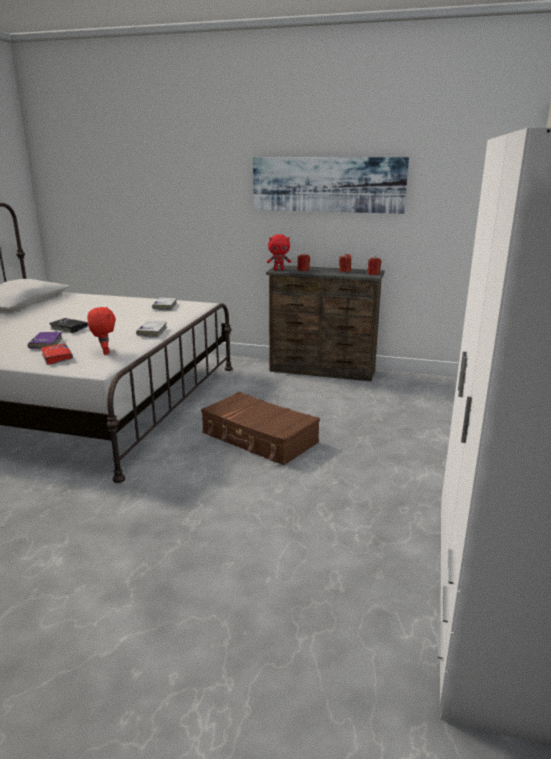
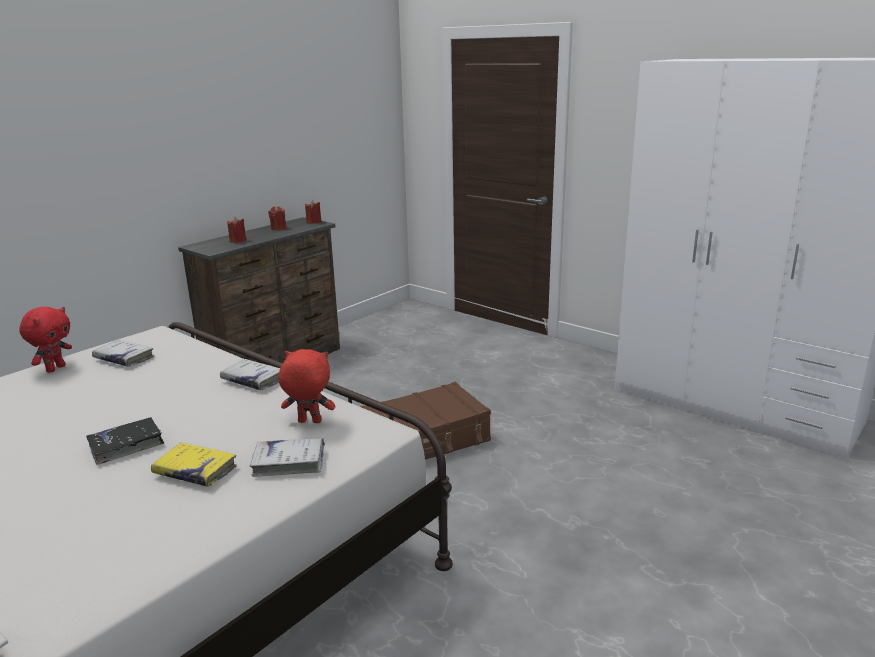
camera: 65 degrees left, 0 degrees up
purple book [28,332,62,349] -> yellow book [151,443,237,487]
red book [41,343,73,365] -> white book [249,438,325,477]
picture [253,157,409,214] -> none
red plush toy [267,234,291,270] -> red plush toy moved to [19,307,72,373]

